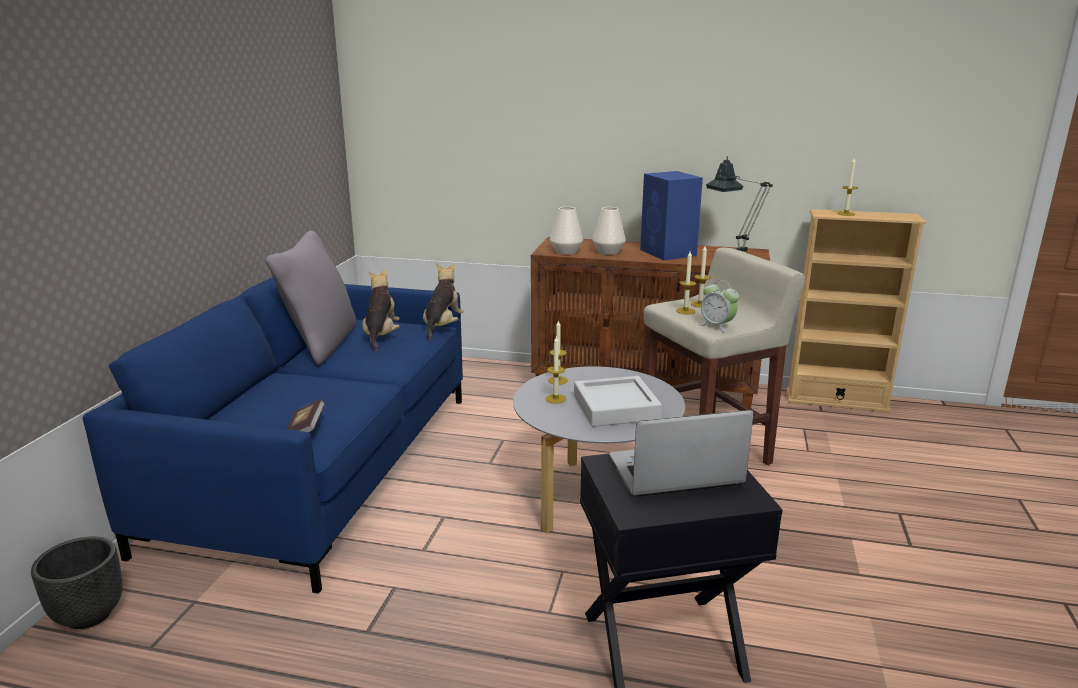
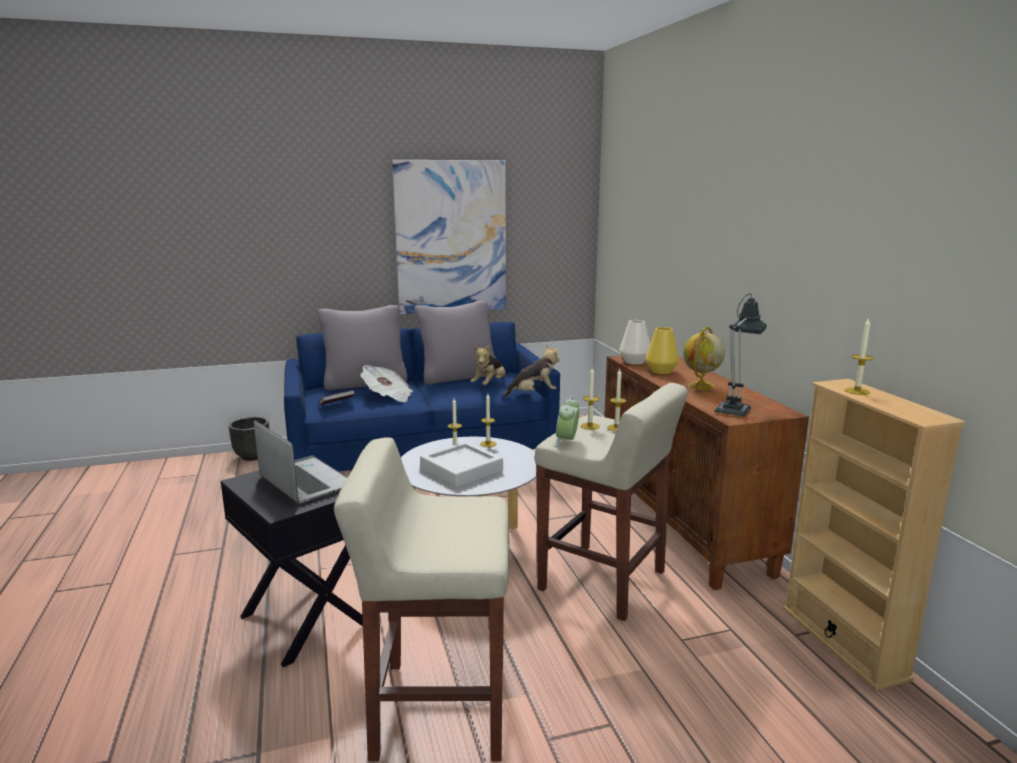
camera: 60 degrees right, 5 degrees down
plush toy [362,270,400,352] -> plush toy turned 150 degrees clockwise [471,345,506,385]
white vase [592,207,626,255] -> yellow vase [645,327,679,374]
blue speaker [640,171,703,260] -> globe [683,327,725,391]
none -> grey pillow [318,305,408,390]
none -> beige stool [334,437,510,762]
none -> newspaper [360,365,413,402]
none -> picture [392,160,506,314]

